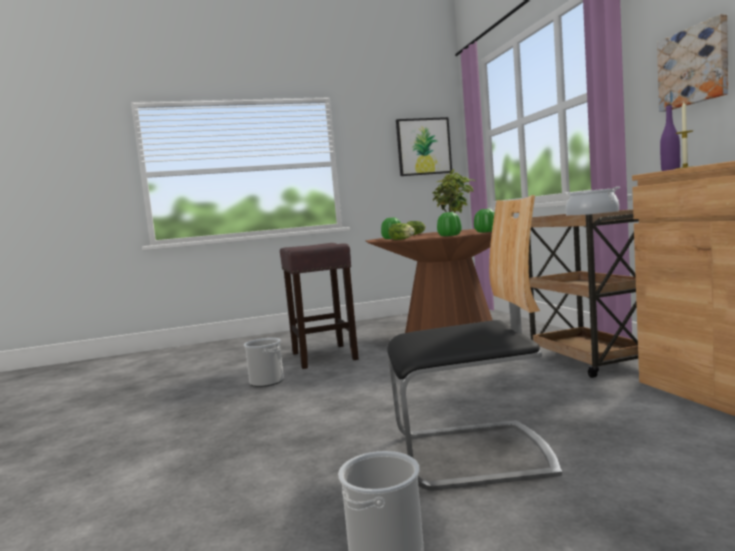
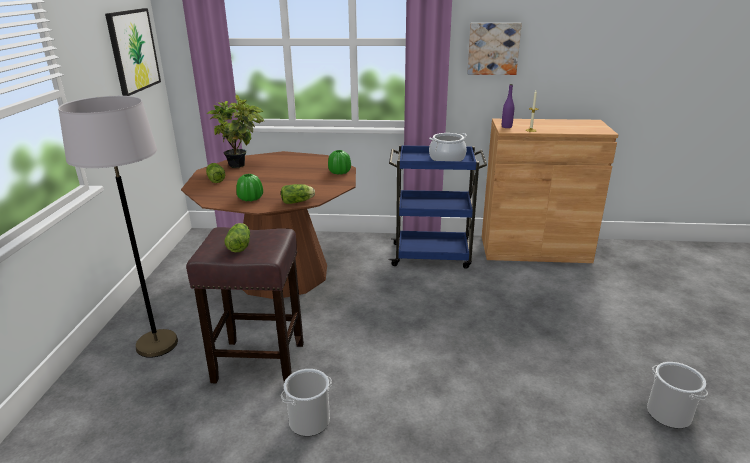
camera: 70 degrees left, 20 degrees up
chair [387,195,562,491] -> none
green vase [437,212,462,236] -> none
brown cart [529,210,639,378] -> blue cart [389,145,487,269]
none -> grey floor lamp [58,96,178,358]
none -> lettuce [224,223,250,252]

